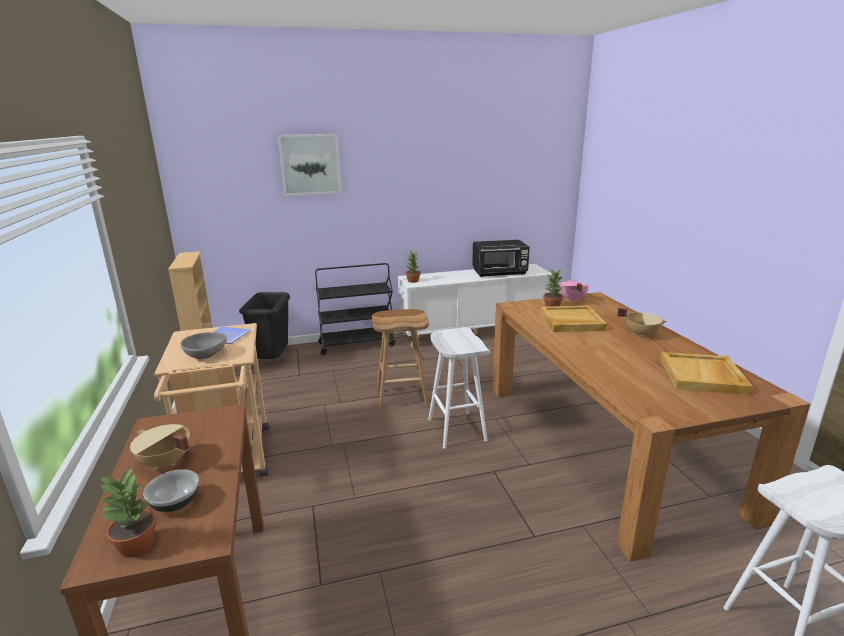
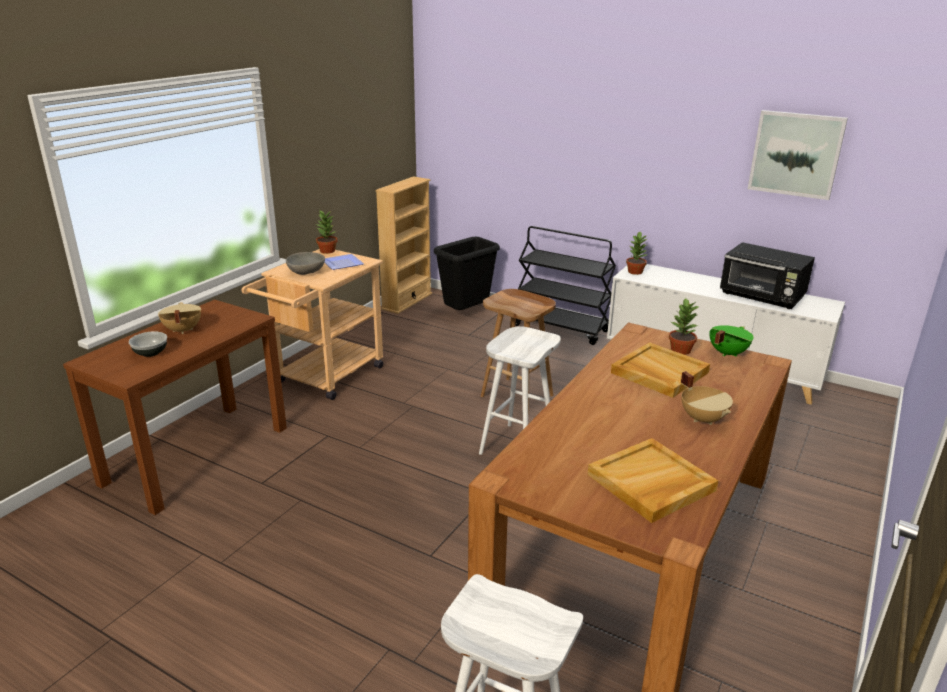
camera: 45 degrees right, 5 degrees up
potted plant [99,468,157,558] -> potted plant moved to [316,211,337,254]
picture [278,134,342,196] -> picture moved to [748,110,848,200]
pink cooking pot [559,280,589,302] -> green cooking pot [710,325,754,357]

